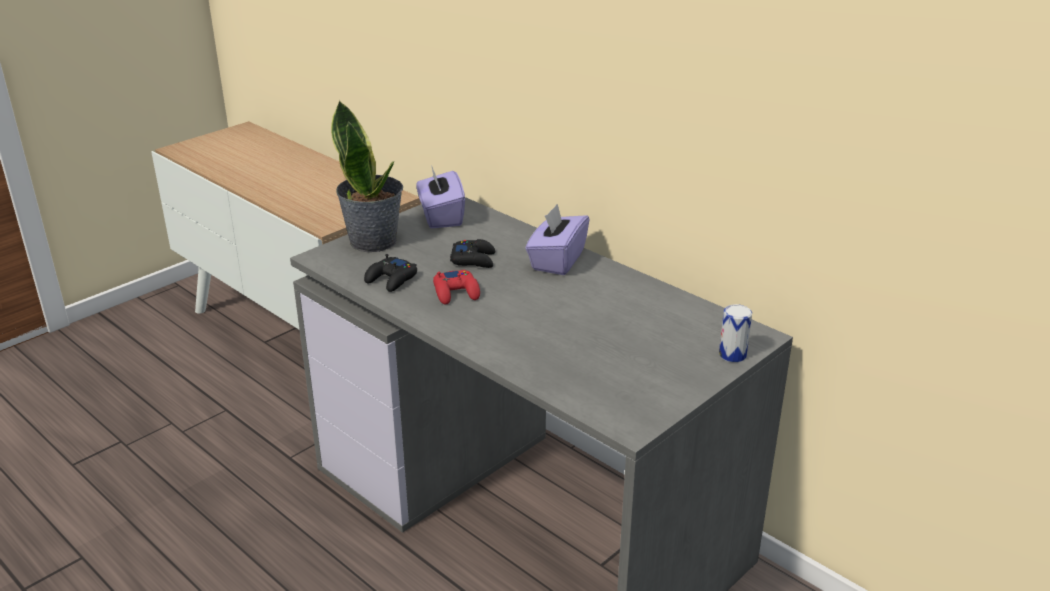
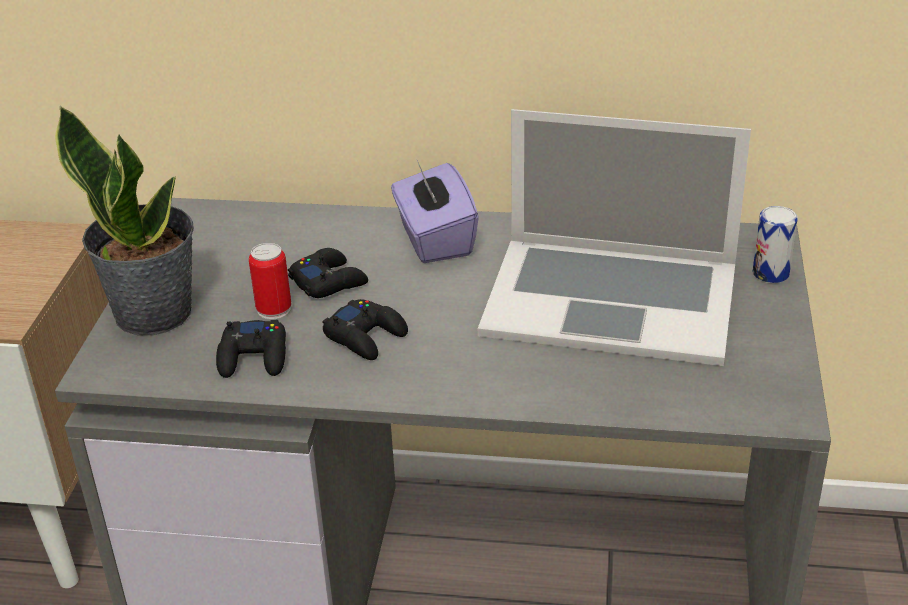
camera: 35 degrees left, 5 degrees up
purple tissue box [416,165,465,229] -> none
red game controller [433,270,480,305] -> black game controller [322,299,408,360]
none -> can [249,243,291,320]
none -> laptop [478,109,751,366]

